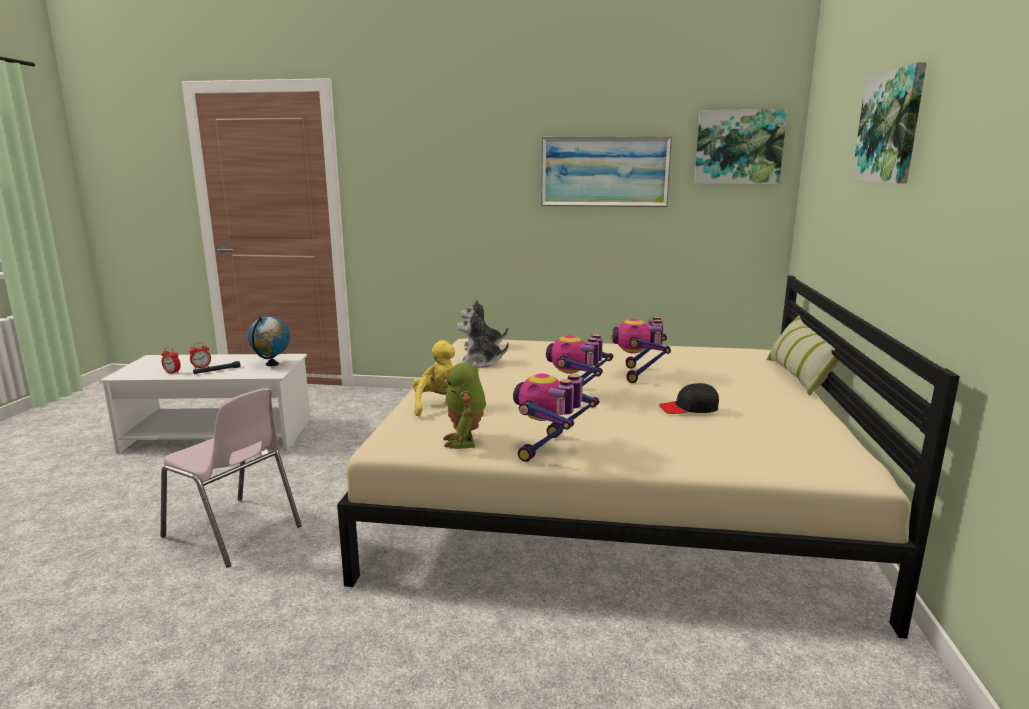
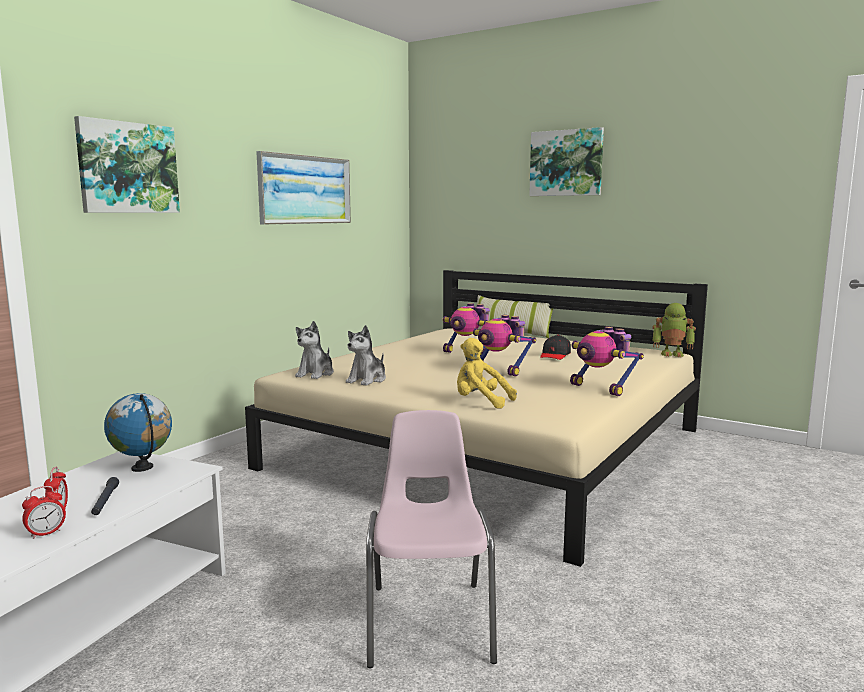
camera: 65 degrees left, 5 degrees down
pink chair [161,388,302,568] -> pink chair turned 60 degrees counterclockwise [366,410,497,668]
toy robot [443,363,486,449] -> toy robot moved to [652,303,696,357]
picture [694,109,787,184] -> picture moved to [74,116,180,213]

